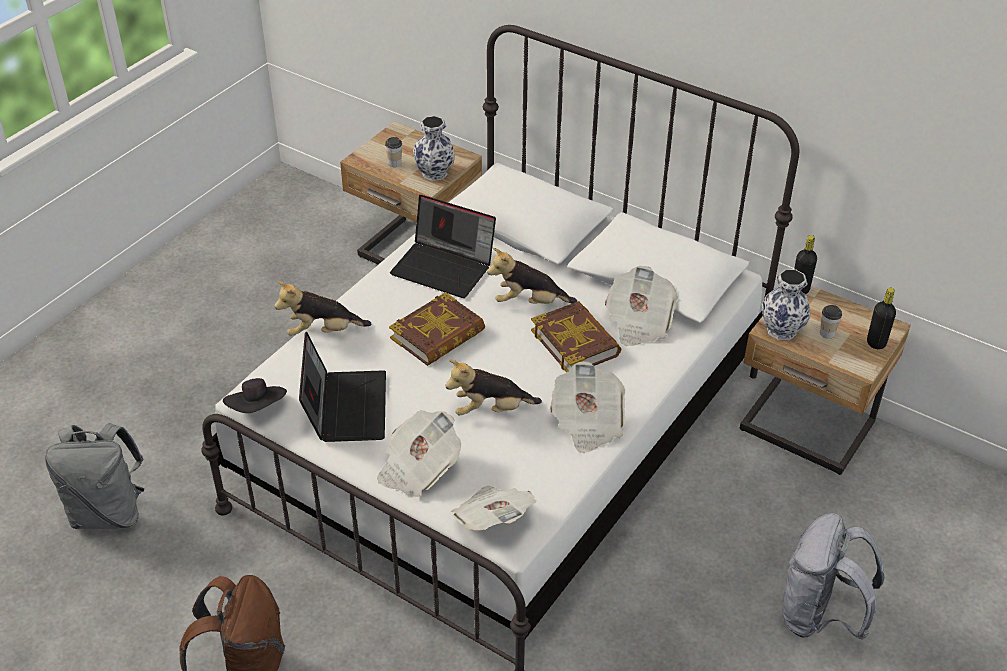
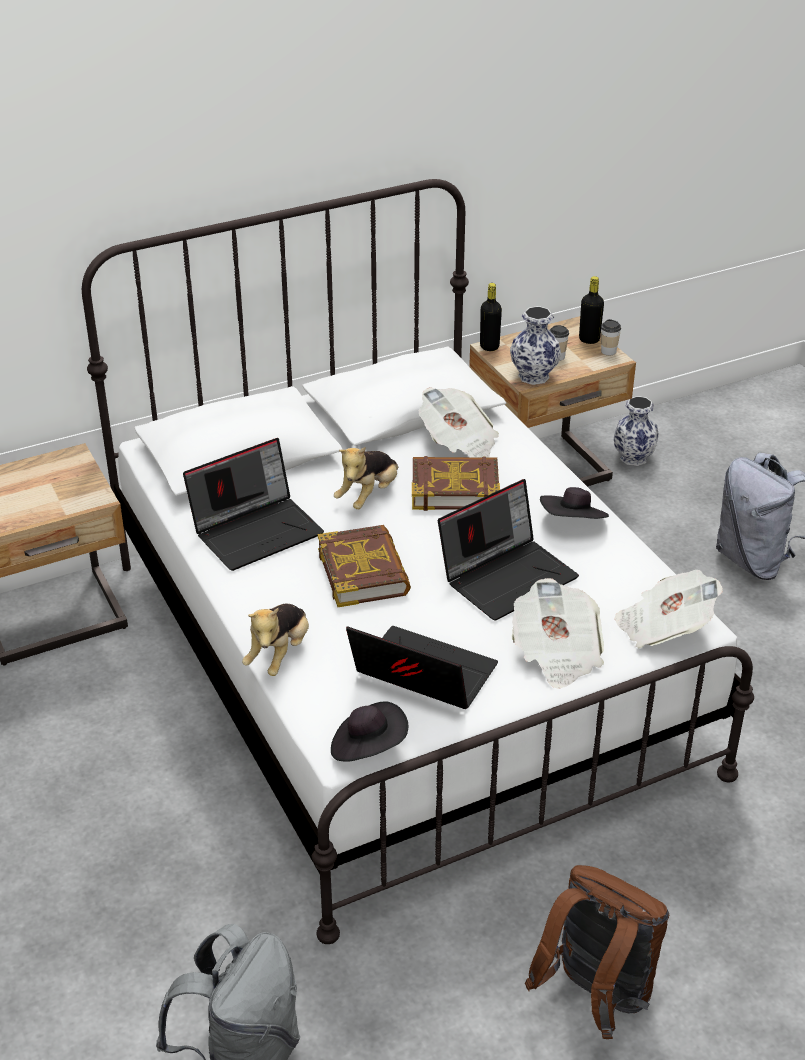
camera: 60 degrees left, 5 degrees down
cup [385,137,402,167] -> cup moved to [601,319,621,355]
vase [413,116,455,181] -> vase moved to [614,396,659,466]
plush toy [446,360,542,415] -> laptop [438,479,579,621]
newspaper [550,361,625,453] -> black hat [540,487,609,519]

